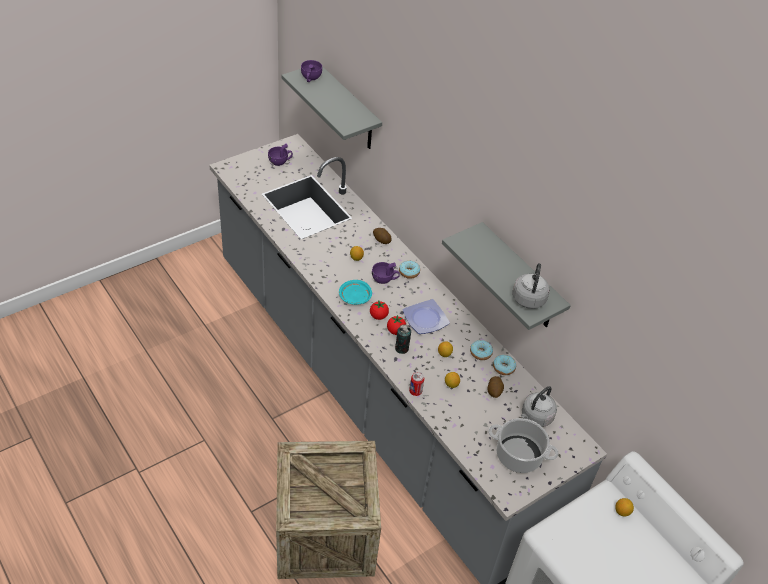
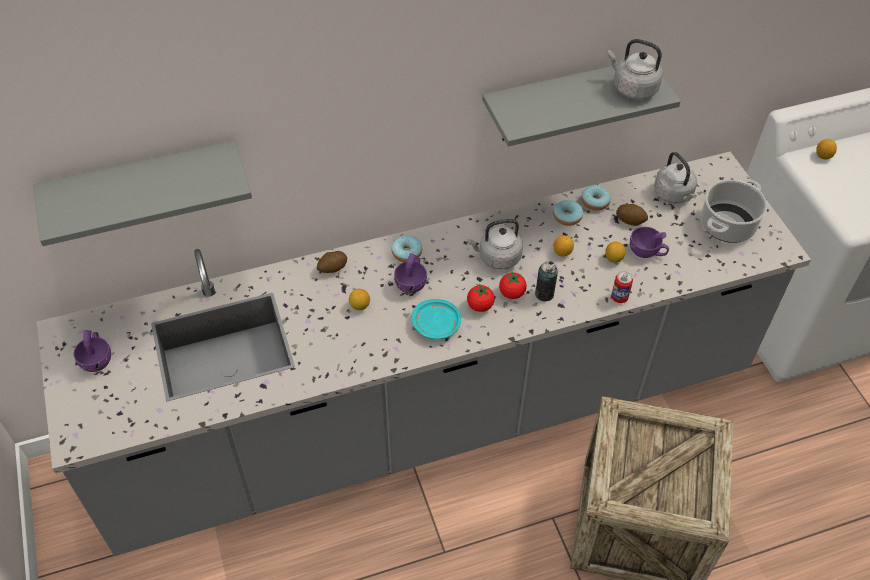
camera: 70 degrees left, 5 degrees up
purple cup [301,60,322,82] -> purple cup moved to [630,227,669,258]
plate [403,299,450,334] -> grey kettle [467,219,523,269]

